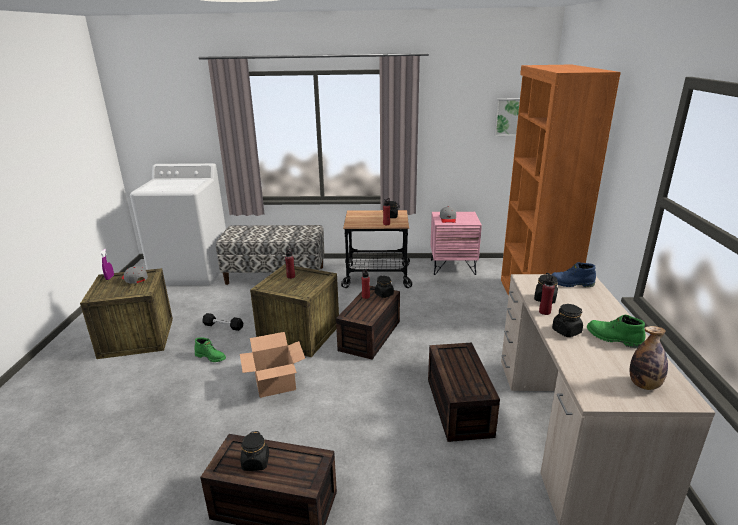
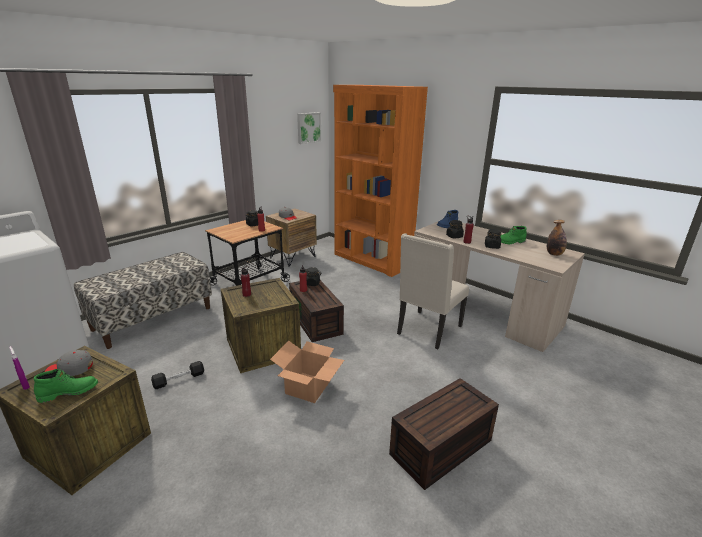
camera: 50 degrees left, 0 degrees up
green boot [194,337,226,362] -> green boot moved to [34,369,98,403]
black jar [240,431,269,471] -> none
brown storage box [428,343,500,442] -> beige chair [397,233,469,349]
pink nightstand [430,212,482,275] -> brown nightstand [266,208,317,267]

